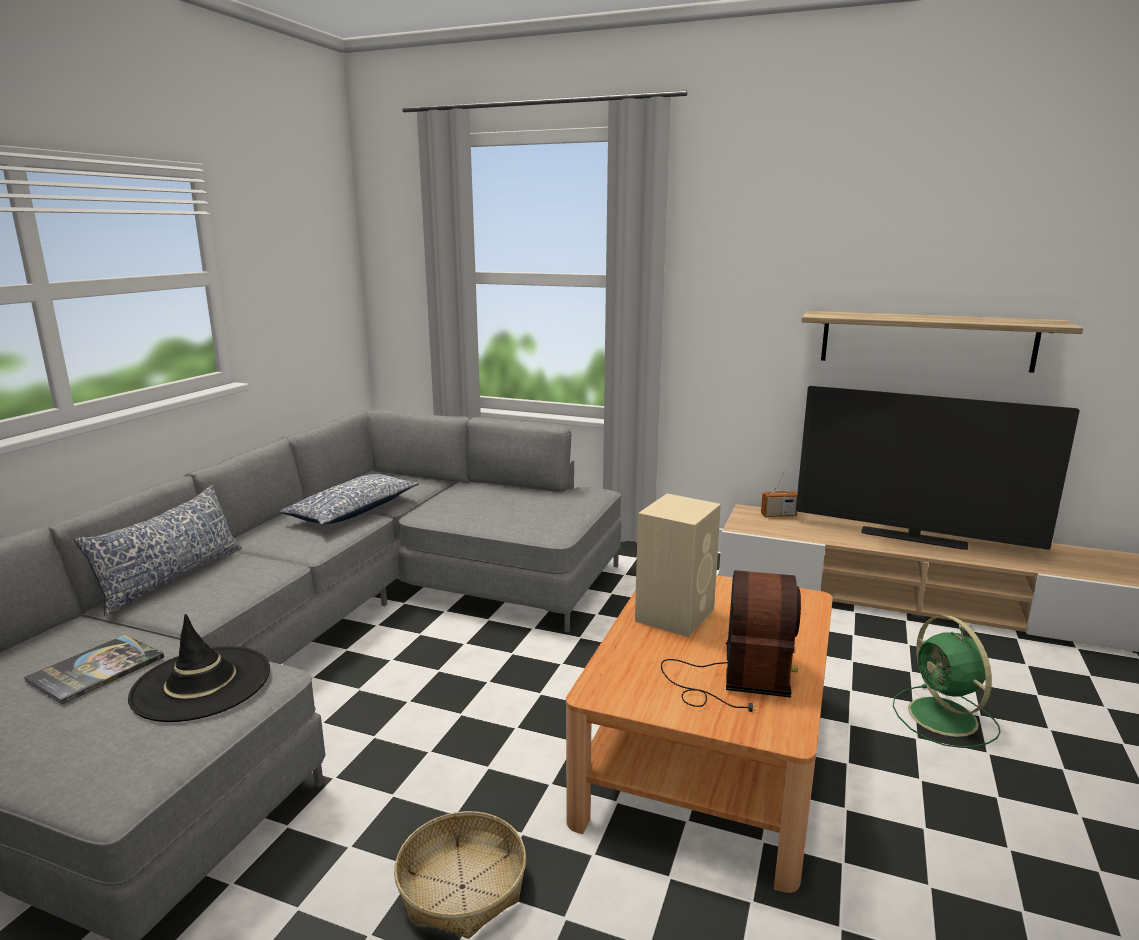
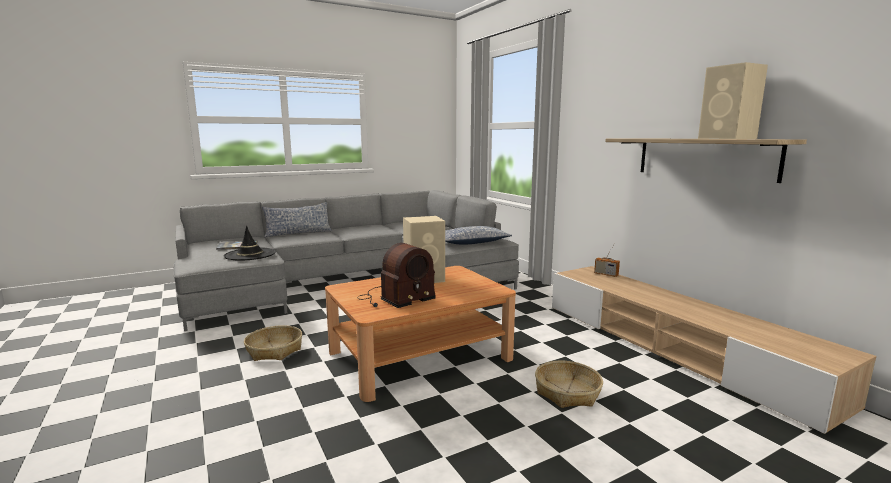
camera: 40 degrees right, 5 degrees down
pillow [280,474,419,526] -> pillow moved to [445,226,512,244]
television [796,386,1080,550] -> none
green fan [893,615,1001,748] -> basket [535,361,603,408]
none -> beige speaker [698,62,768,139]

